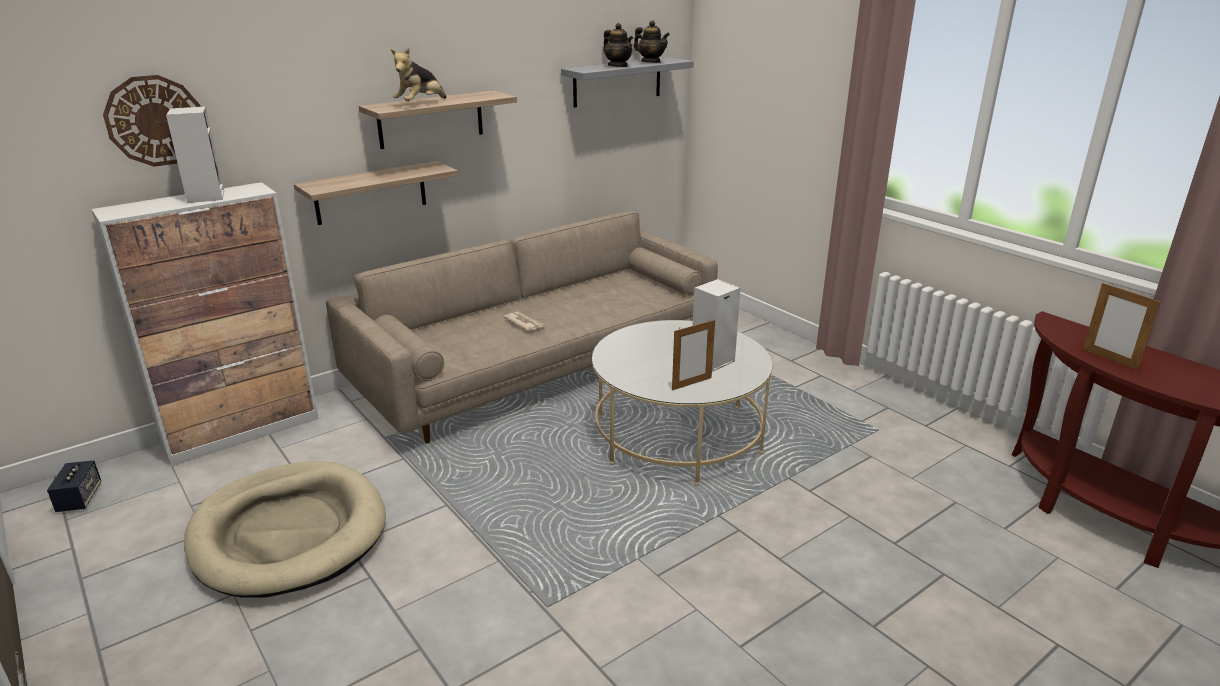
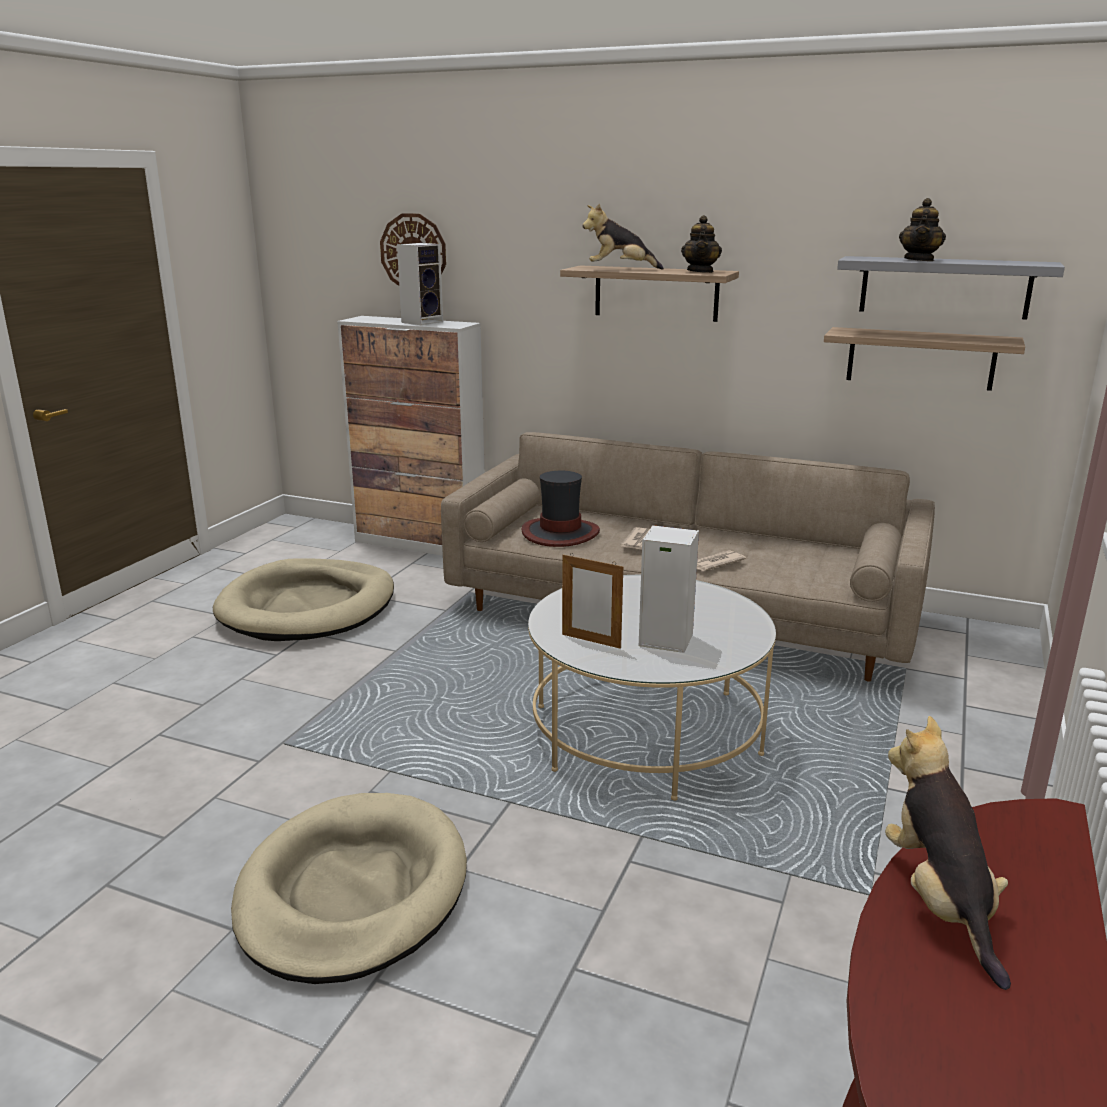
camera: 60 degrees right, 5 degrees down
speaker [47,460,102,512] -> none
shelf [294,161,458,225] -> shelf moved to [824,327,1025,391]
teapot [633,20,670,63] -> teapot moved to [681,215,722,273]
picture frame [1083,283,1161,371] -> plush toy [885,716,1011,990]
none -> beige dog bed [231,793,467,984]
none -> hat [521,471,600,547]
none -> newspaper [697,550,746,571]

